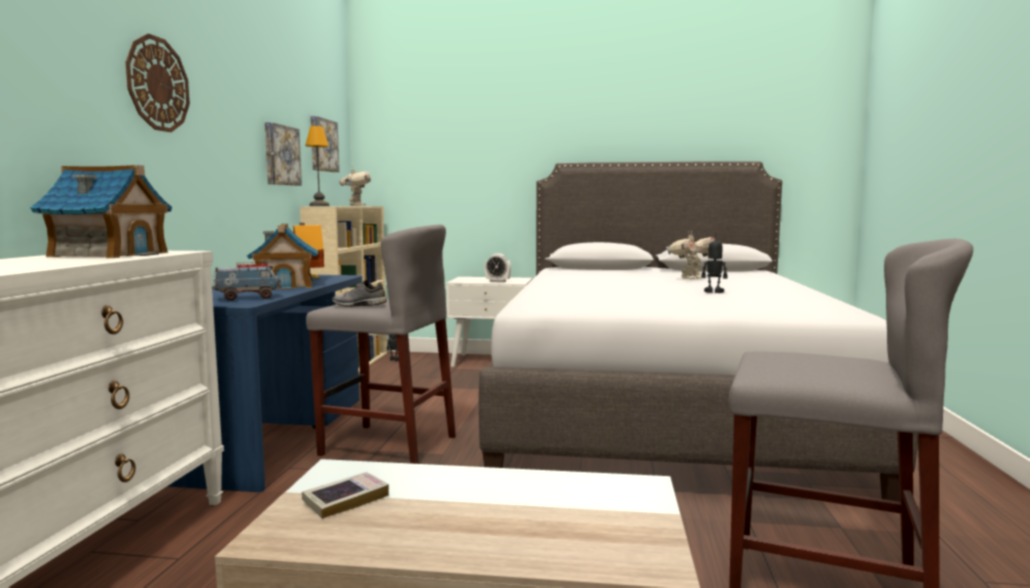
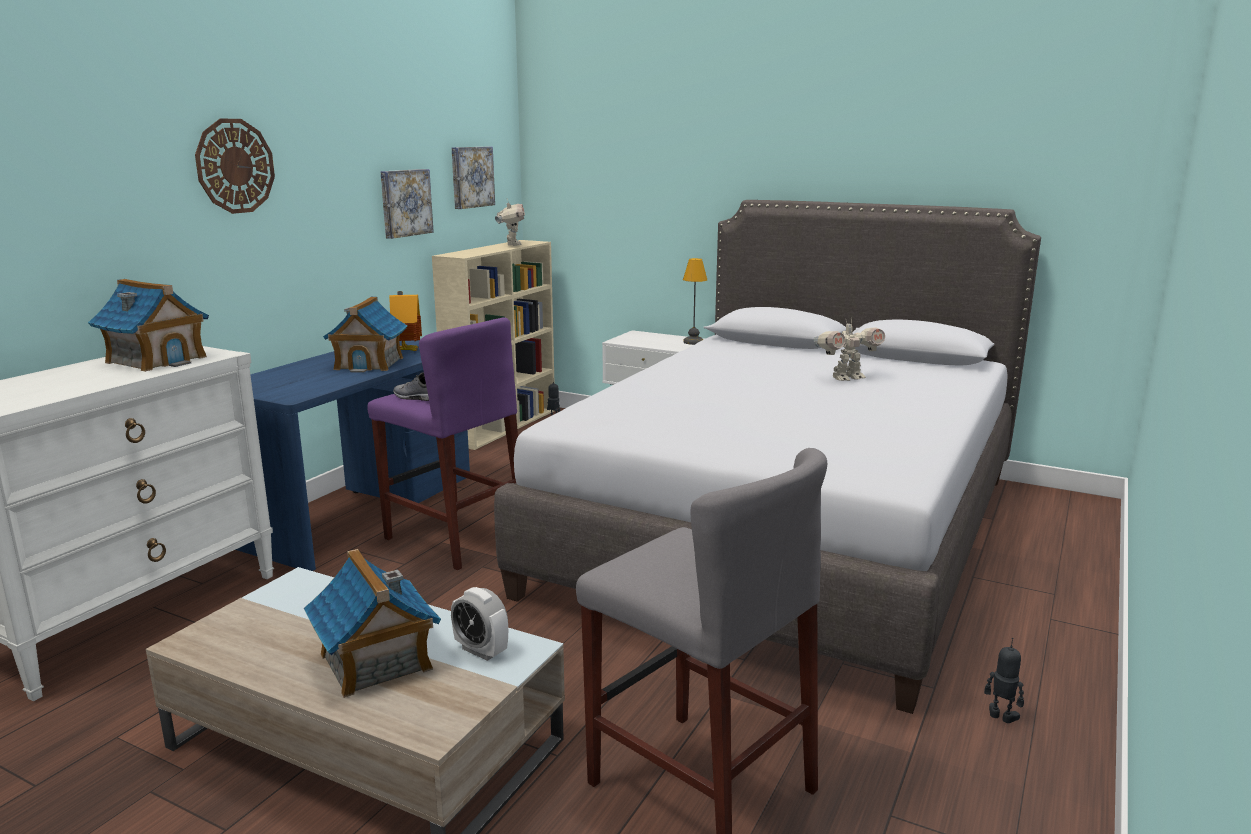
camera: 20 degrees right, 10 degrees up
toy truck [212,262,282,301] -> none
book [302,472,389,519] -> none
table lamp [305,126,330,206] -> table lamp moved to [683,258,707,345]
grey stool [306,225,456,464] -> purple stool [367,317,518,570]
alarm clock [485,253,511,283] -> alarm clock moved to [451,587,508,661]
toy robot [701,238,727,293] -> toy robot moved to [984,638,1024,723]
none -> toy house [304,549,441,698]

